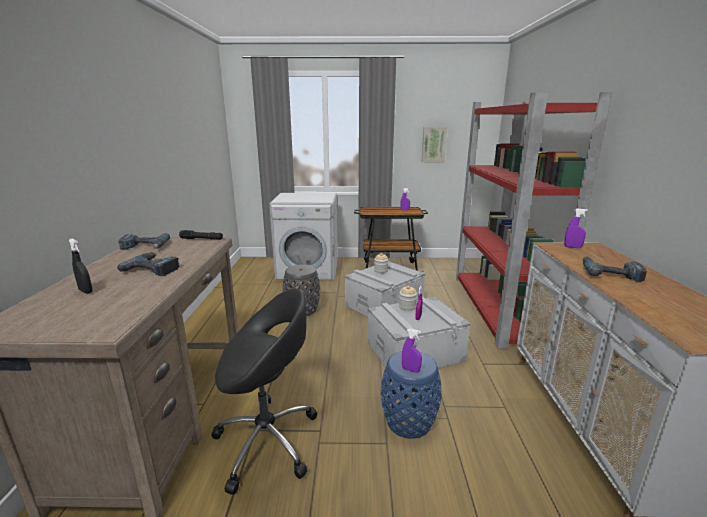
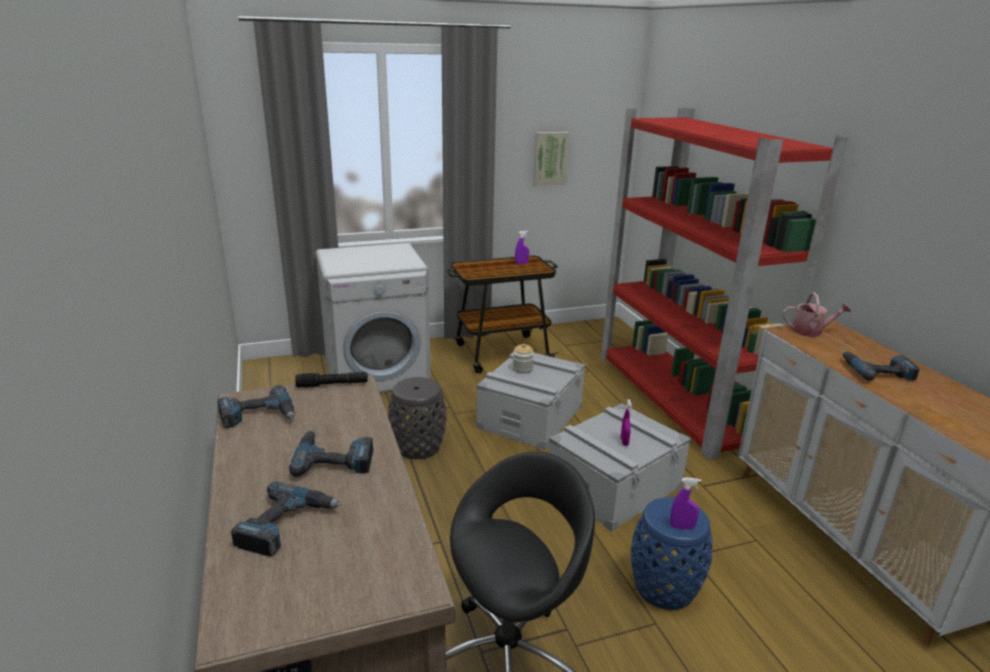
camera: 20 degrees left, 5 degrees up
black spray bottle [69,239,93,293] -> power drill [231,481,341,557]
jar [399,286,417,311] -> none
purple spray bottle [564,208,588,248] -> watering can [783,293,852,337]

